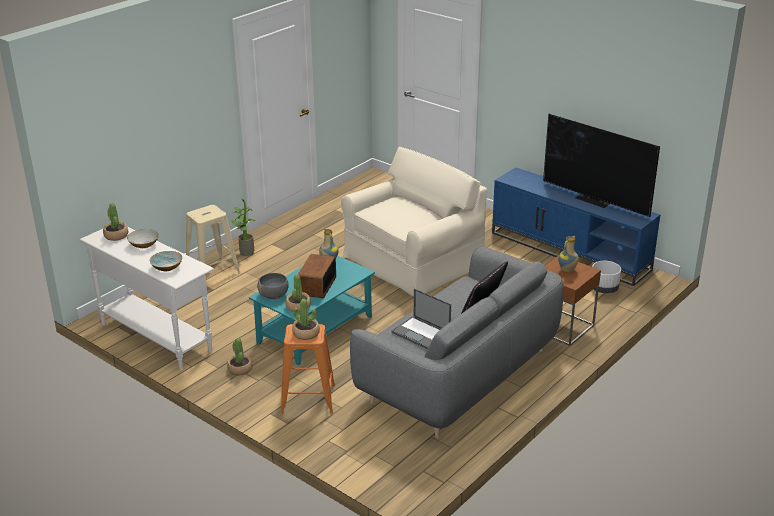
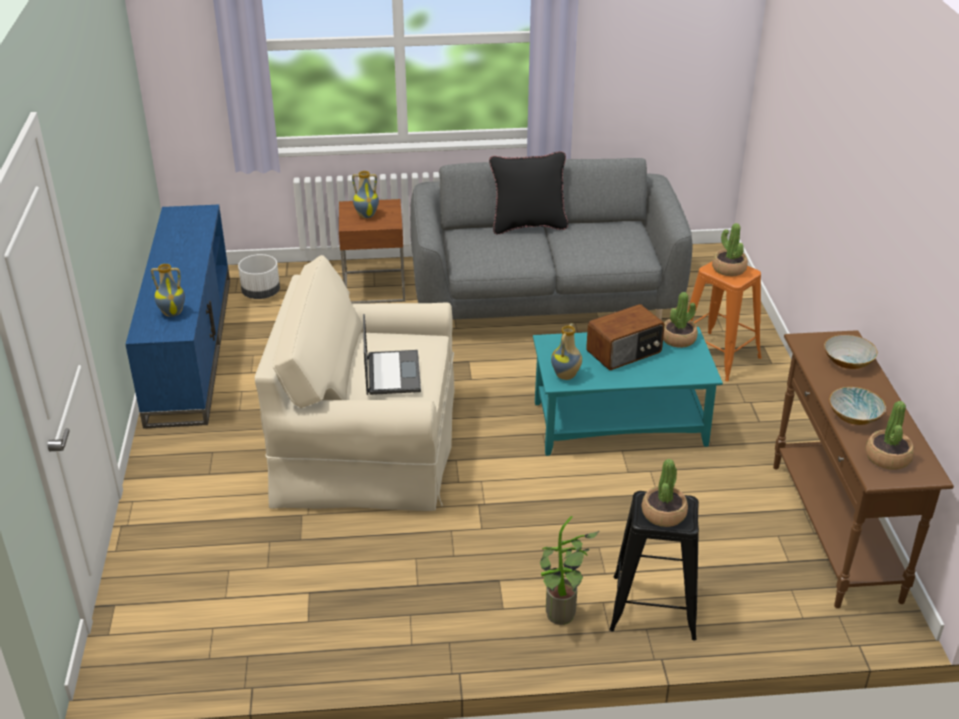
camera: 135 degrees left, 5 degrees up
white console table [80,227,214,370] -> brown console table [773,330,954,608]
beige stool [186,205,241,273] -> black stool [609,491,699,640]
potted plant [227,338,253,375] -> potted plant moved to [642,459,688,527]
grey bowl [257,273,289,299] -> none
laptop [391,288,451,349] -> laptop moved to [363,314,421,395]
television [543,114,660,217] -> none
none -> vase [151,264,185,317]

